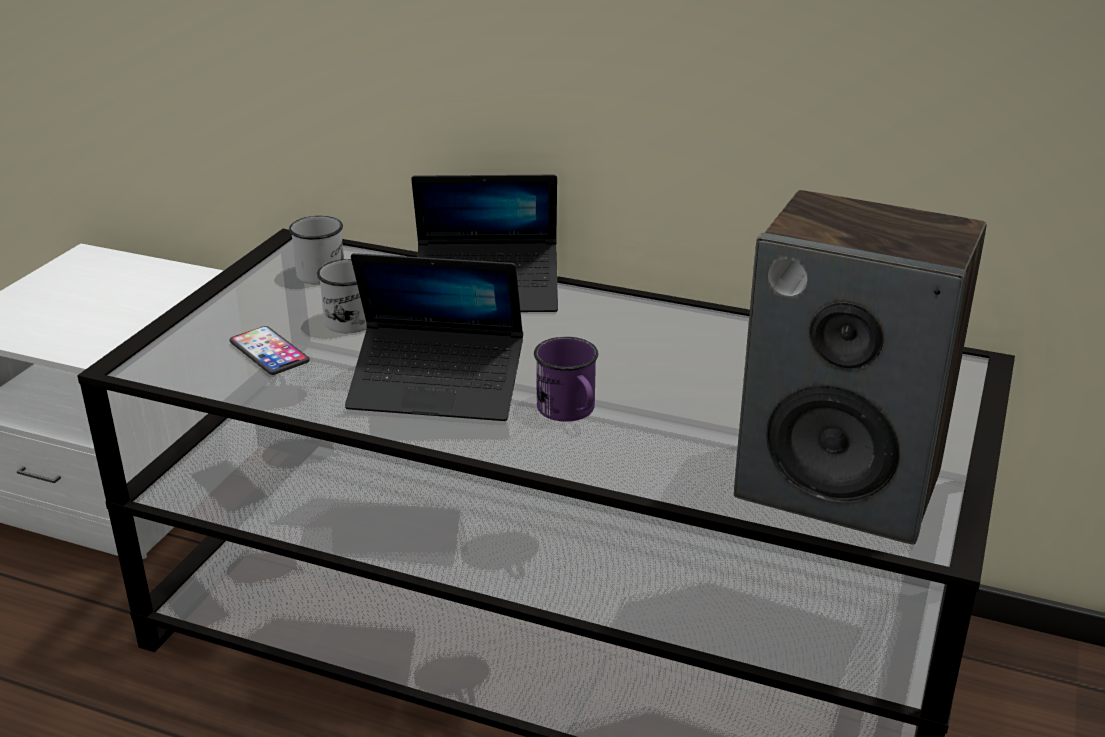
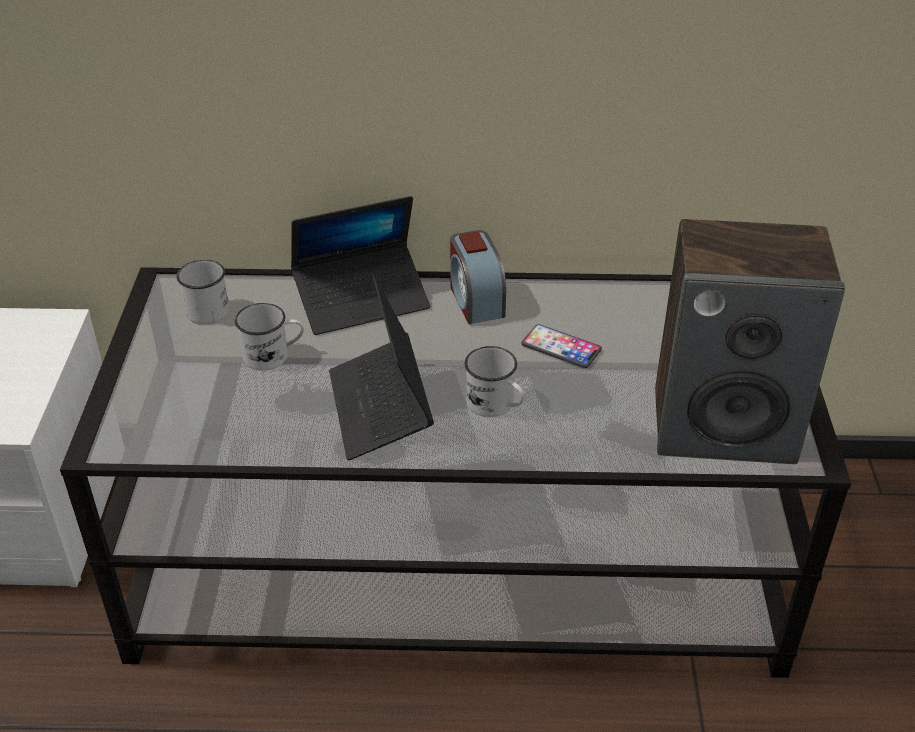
camera: 20 degrees left, 10 degrees up
phone [230,326,310,375] -> phone moved to [521,324,602,368]
laptop [345,253,523,421] -> laptop turned 90 degrees clockwise [329,275,434,460]
purple mug [534,337,598,422] -> white mug [465,346,525,417]
none -> alarm clock [450,230,506,324]

